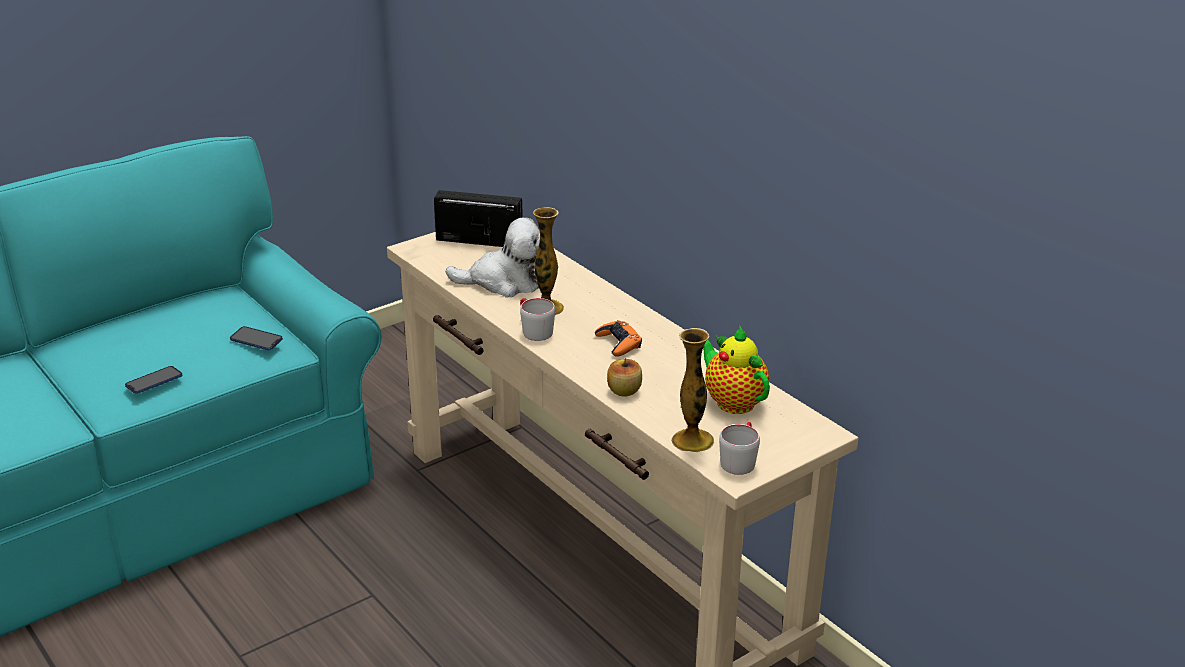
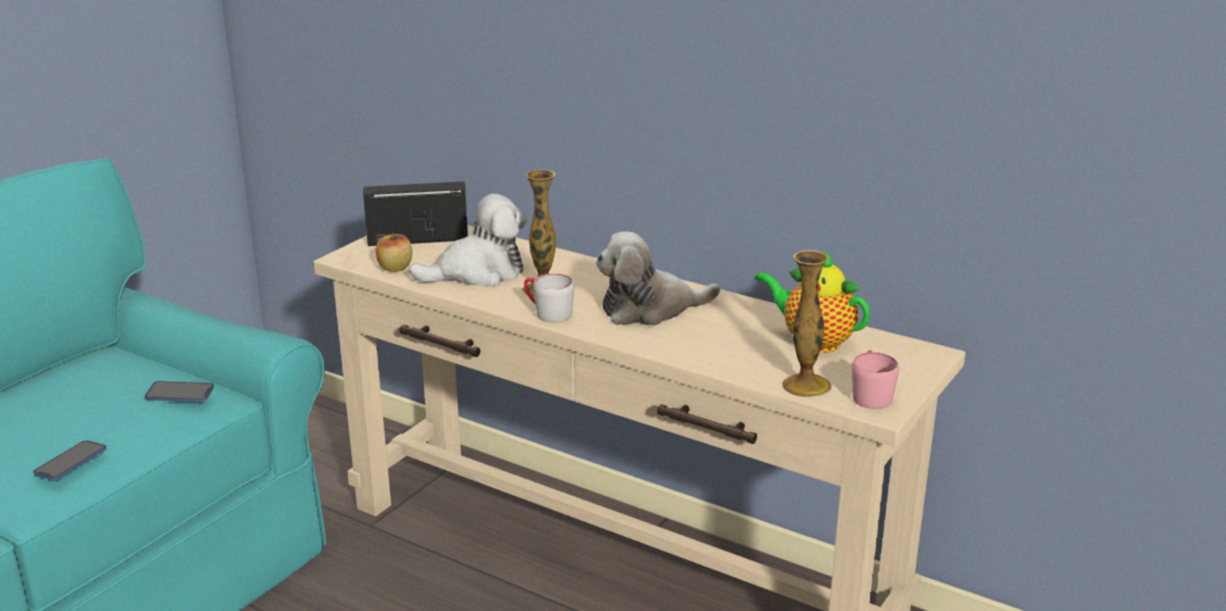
camera: 20 degrees left, 5 degrees down
orange game controller [595,320,642,357] -> plush toy [596,232,720,326]
apple [607,358,642,397] -> apple moved to [376,231,412,272]
grey mug [719,422,760,475] -> pink mug [852,350,899,409]

